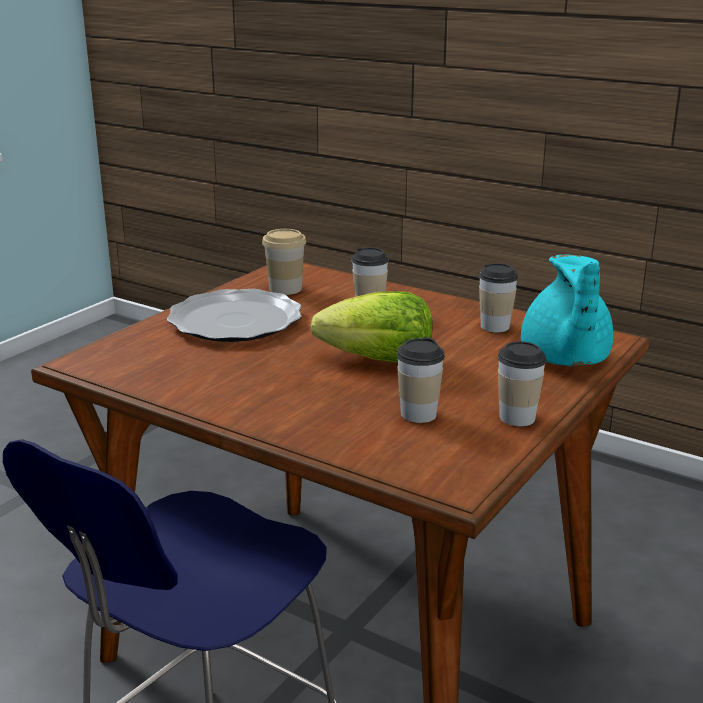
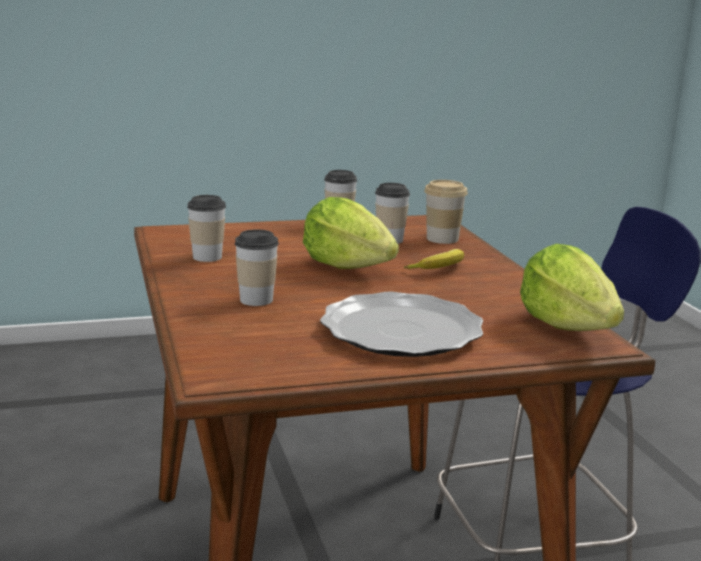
camera: 140 degrees left, 5 degrees down
cup [262,229,306,295] -> cup moved to [424,180,468,244]
turquoise teapot [521,255,613,366] -> none
none -> banana [404,249,464,269]
none -> lettuce [520,244,624,331]

